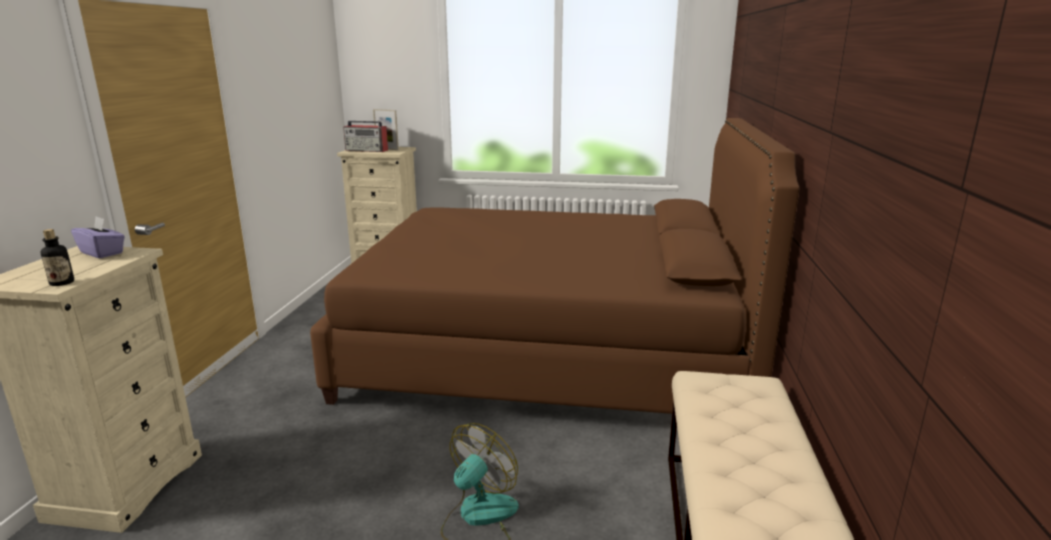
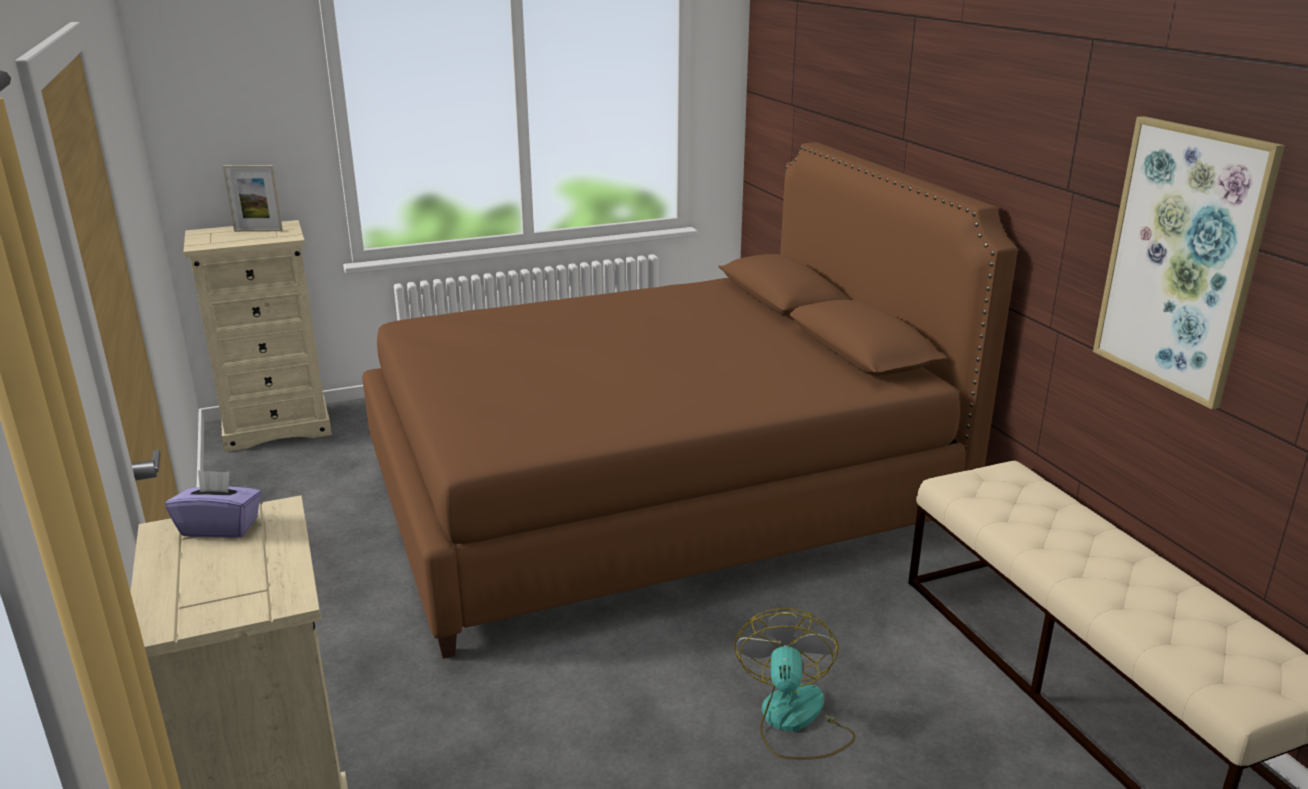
camera: 30 degrees left, 5 degrees up
bottle [41,229,74,286] -> none
radio [343,121,388,152] -> none
none -> picture [1093,116,1285,409]

